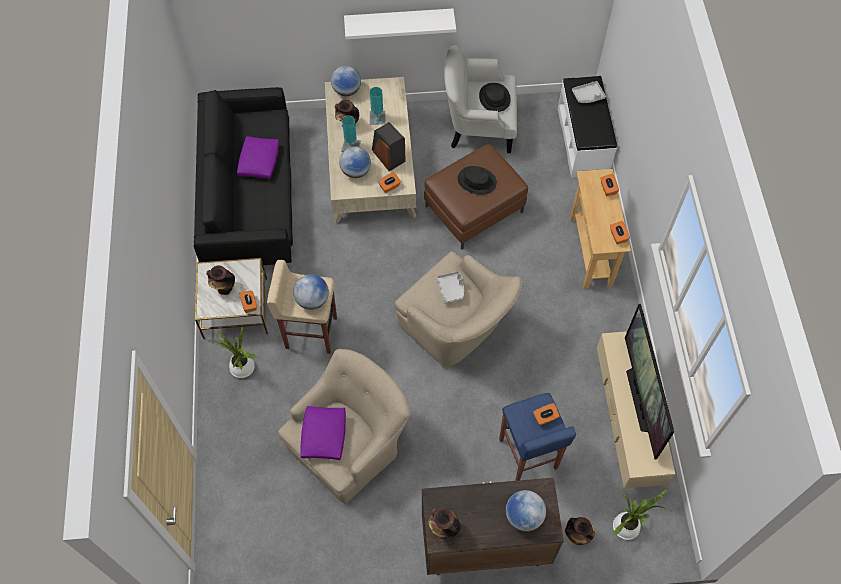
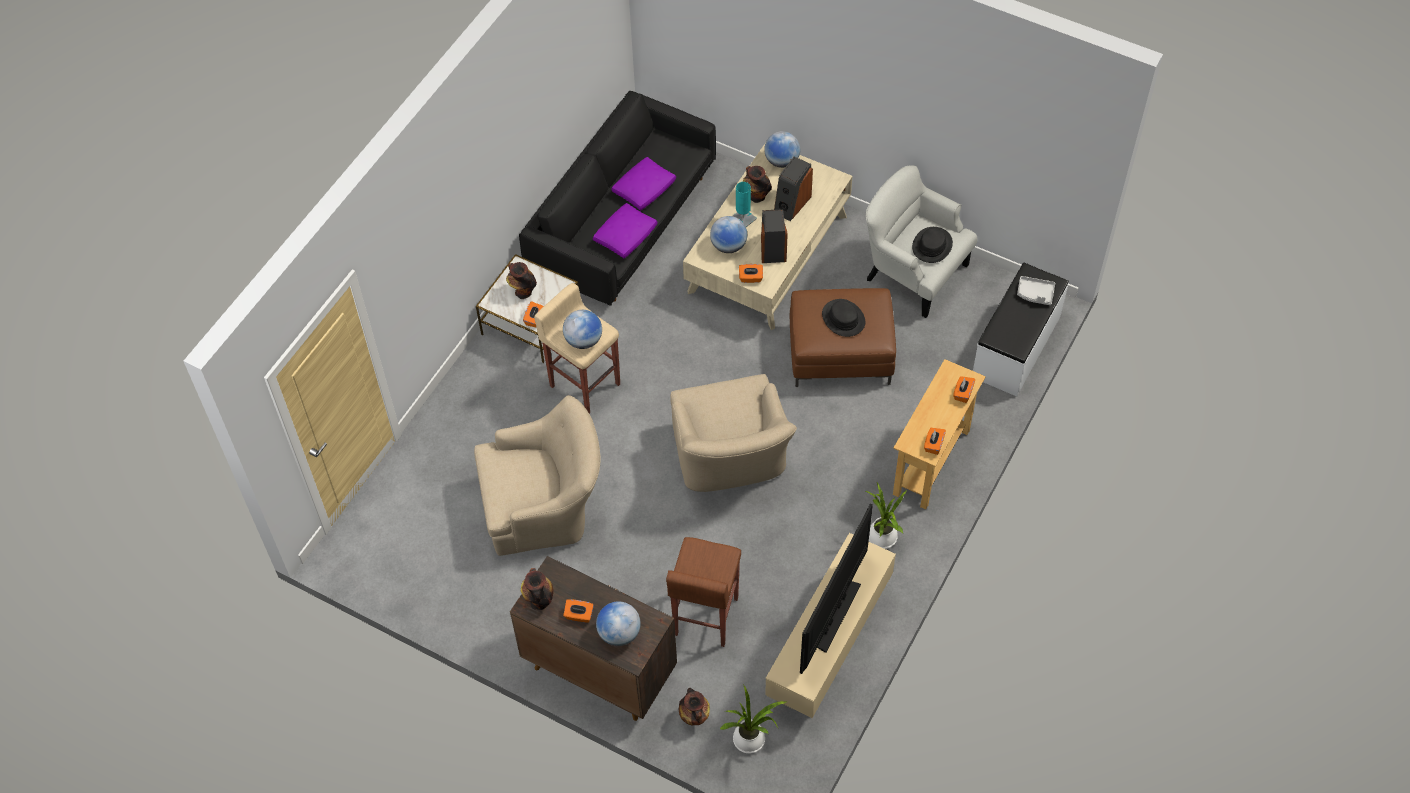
camera: 35 degrees right, 5 degrees down
potted plant [213,326,257,378] -> potted plant moved to [864,483,907,549]
purple pillow [300,406,346,460] -> purple pillow moved to [593,203,658,258]
white shelf [344,9,456,39] -> none
turquoise table lamp [369,87,386,125] -> speaker [774,157,813,221]
grey tray [436,271,464,304] -> none
blue stool [499,393,576,481] -> brown stool [666,537,741,647]
orange tissue box [533,403,560,426] -> orange tissue box moved to [563,599,594,623]

